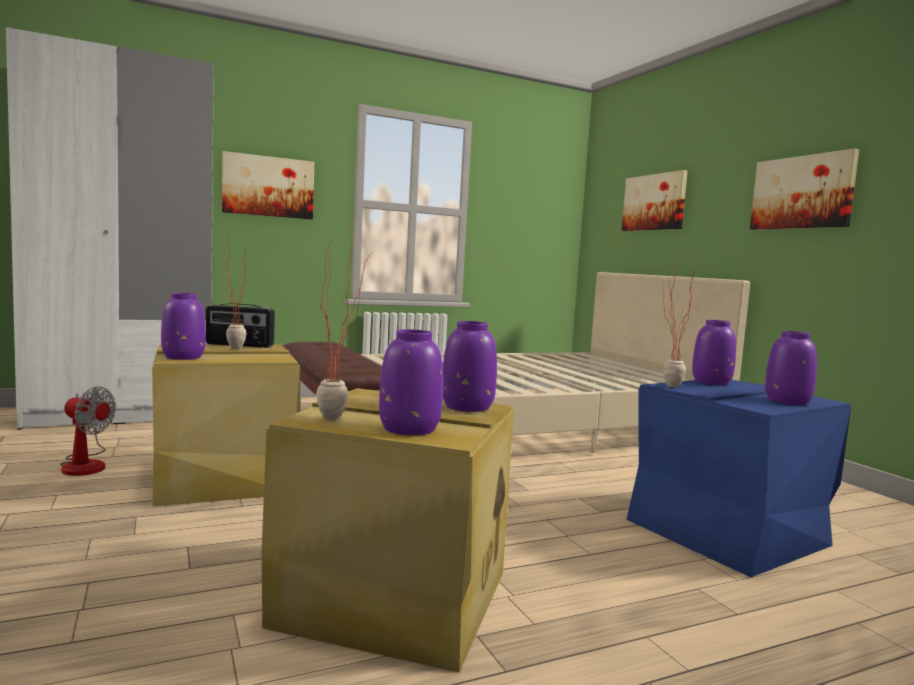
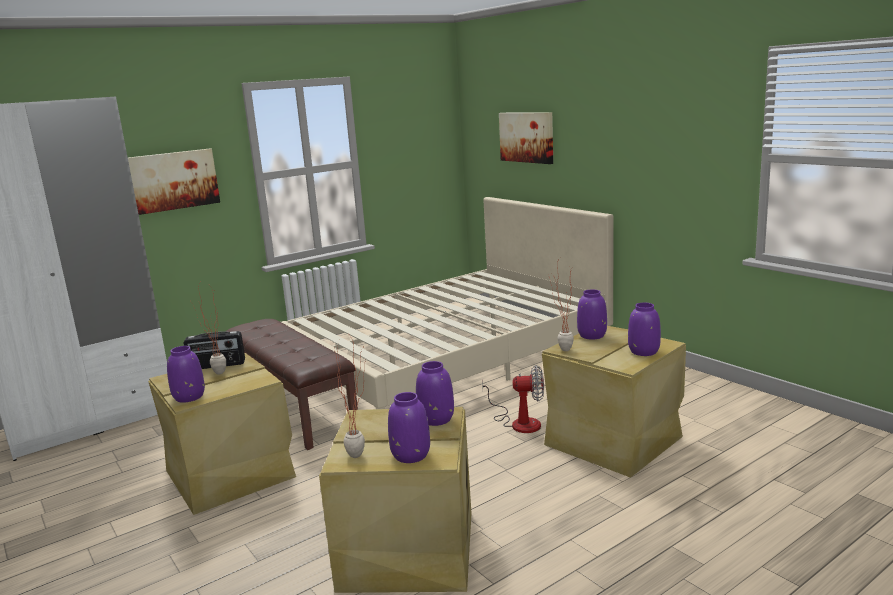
camera: 10 degrees left, 10 degrees up
fan [60,386,116,476] -> fan moved to [482,365,544,433]
blue storage box [626,380,851,577] -> beige storage box [542,326,686,478]
picture [750,149,859,229] -> none

